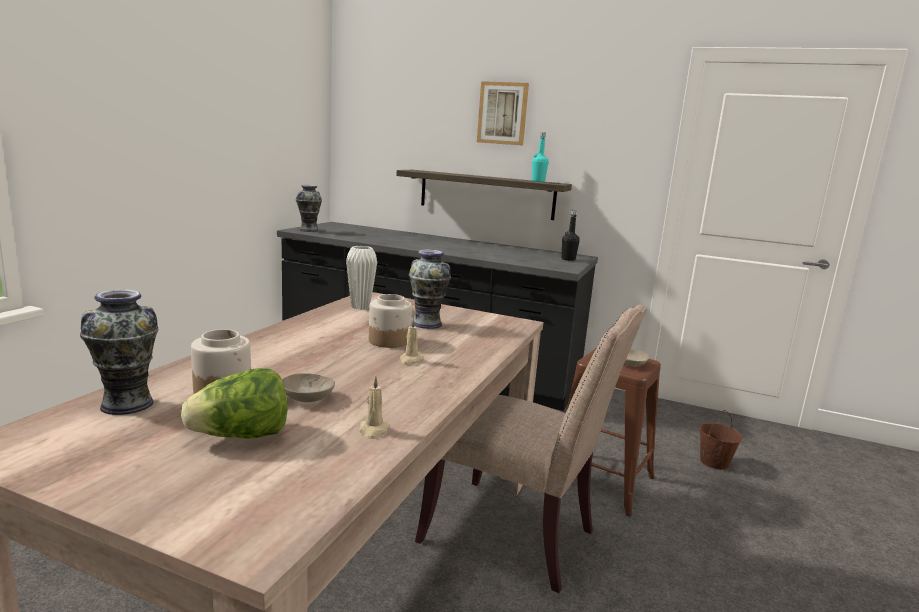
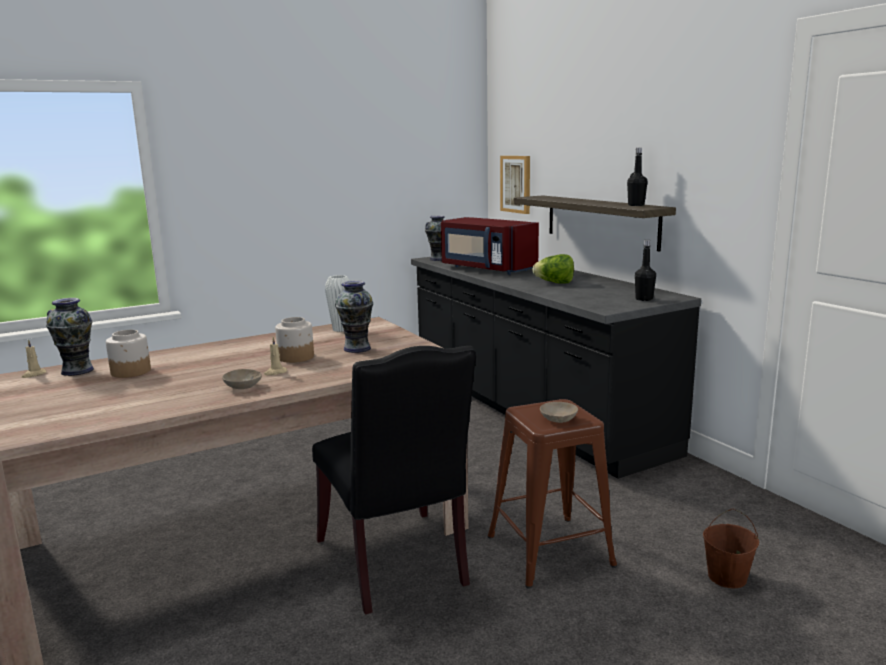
camera: 40 degrees right, 0 degrees up
lettuce [181,368,288,439] -> lettuce moved to [532,254,574,284]
beige bowl [282,373,335,402] -> beige bowl moved to [222,369,262,389]
beige candle [359,376,390,439] -> beige candle moved to [22,339,47,378]
beige chair [415,305,647,593] -> black chair [312,346,476,615]
picture [477,81,529,145] -> picture moved to [500,156,530,214]
turquoise bottle [532,132,549,182] -> black bottle [627,148,648,206]
none -> red microwave [441,217,539,275]

